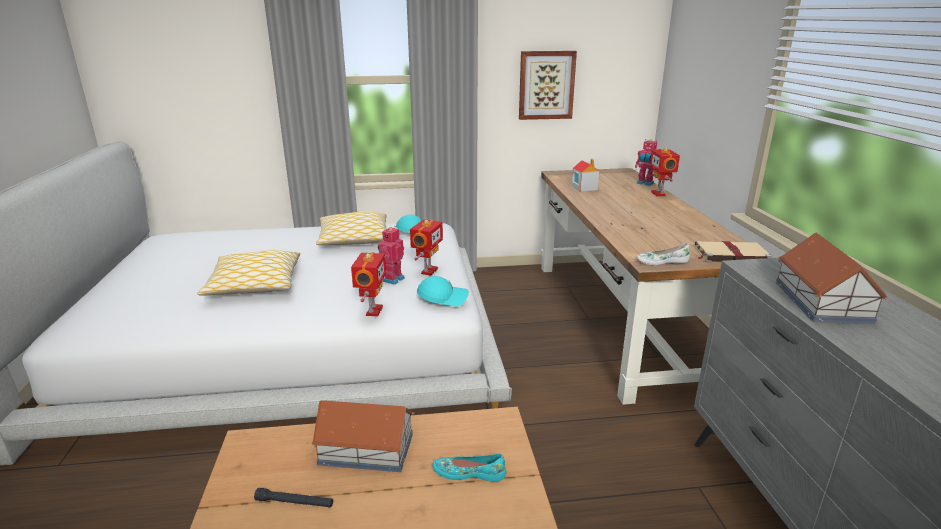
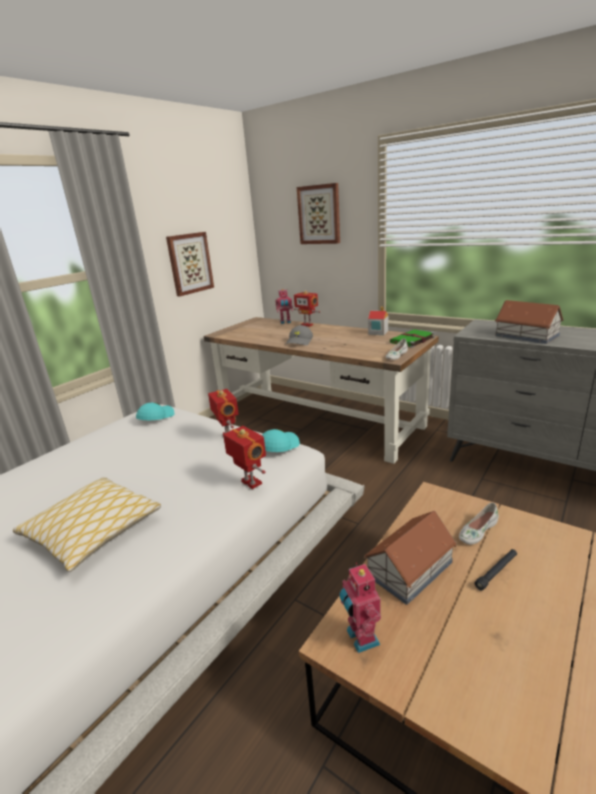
camera: 45 degrees left, 0 degrees up
black flashlight [254,488,333,507] -> black flashlight moved to [475,549,517,590]
pillow [316,211,387,245] -> none
toy robot [378,226,405,285] -> toy robot moved to [339,562,381,653]
turquoise shoe [432,454,506,482] -> white shoe [459,503,499,545]
toy house [571,158,599,192] -> toy house moved to [368,307,388,335]
beige book [695,241,772,262] -> green book [390,329,435,348]
none -> grey cap [286,325,313,345]
none -> picture [297,183,340,244]

